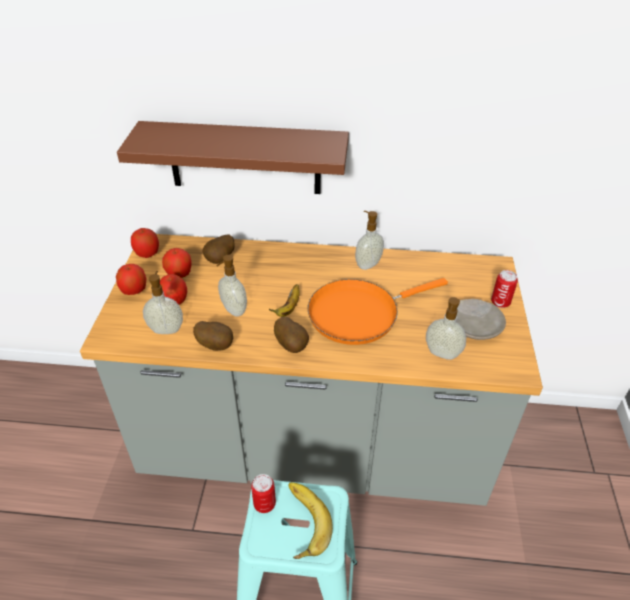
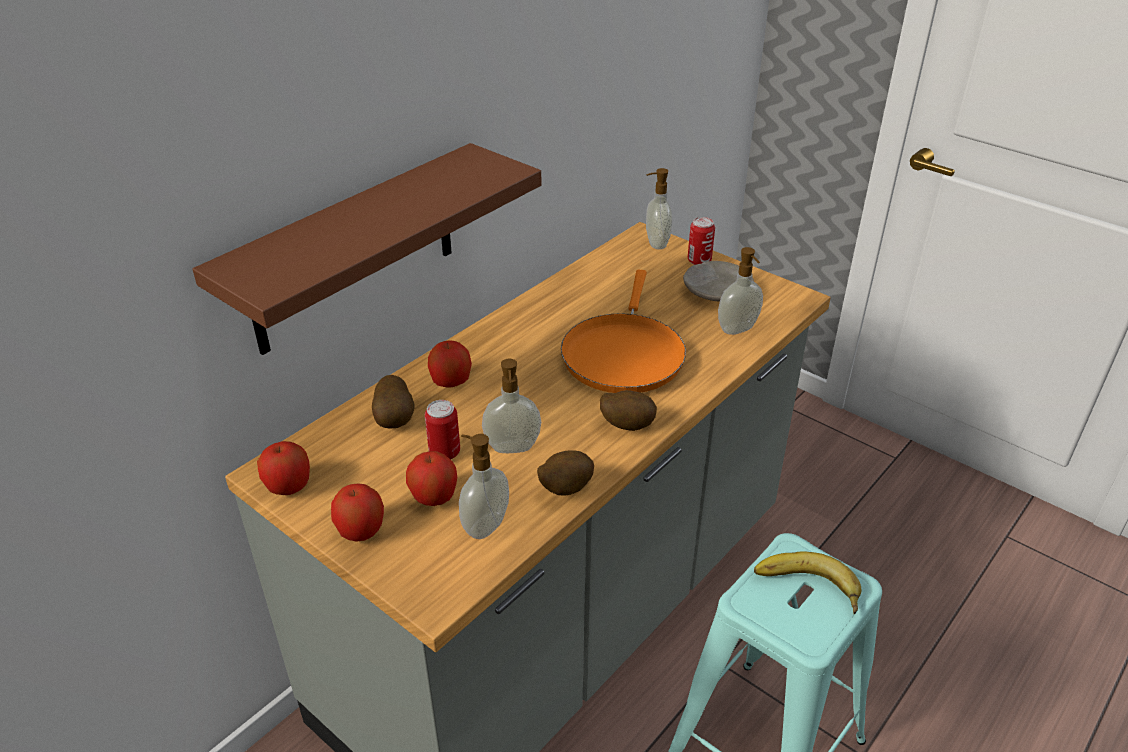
camera: 55 degrees left, 5 degrees down
apple [162,248,192,278] -> apple moved to [428,341,472,388]
can [251,474,276,513] -> can moved to [425,400,460,460]
banana [269,284,300,317] -> none
soap dispenser [355,211,384,270] -> soap dispenser moved to [646,168,673,250]

